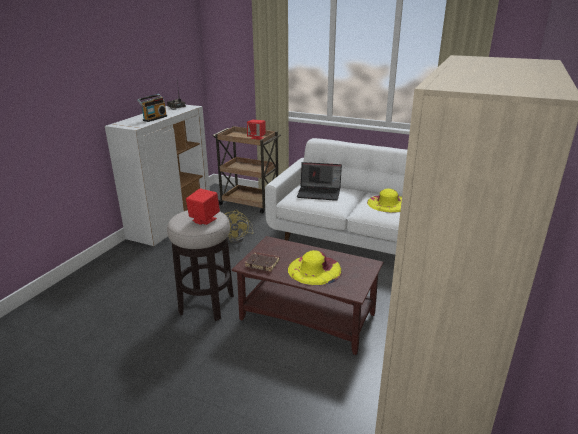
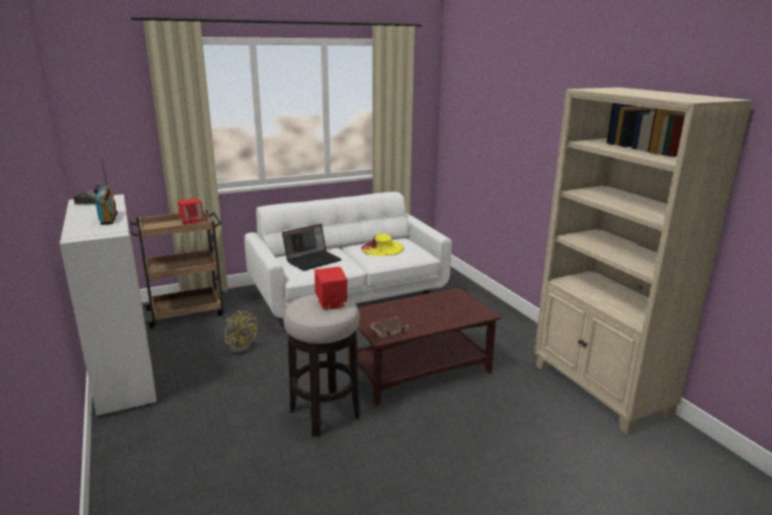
camera: 50 degrees left, 5 degrees down
yellow hat [288,250,342,286] -> none

